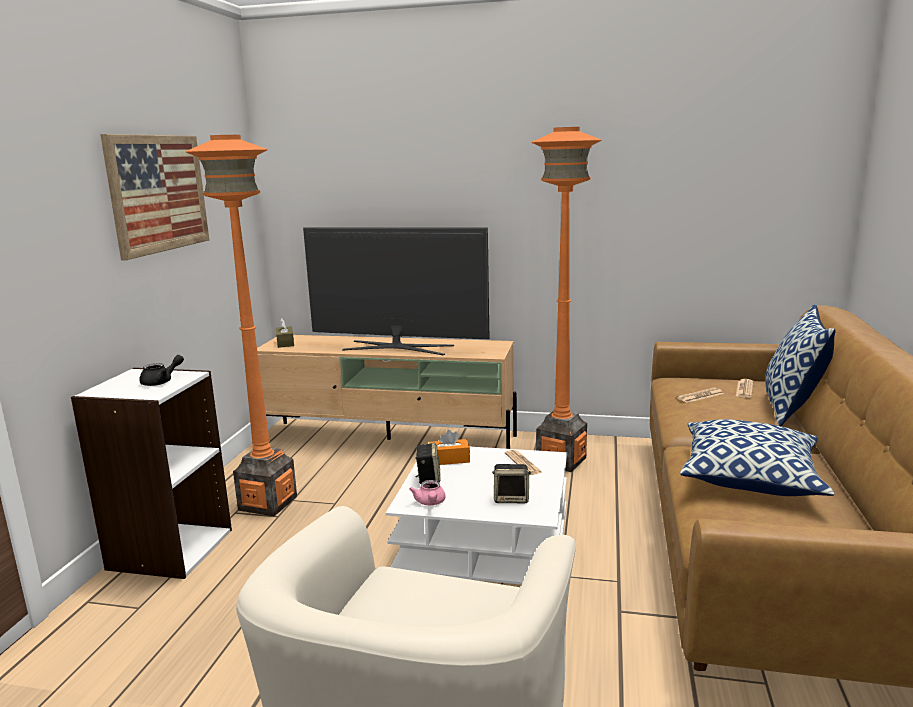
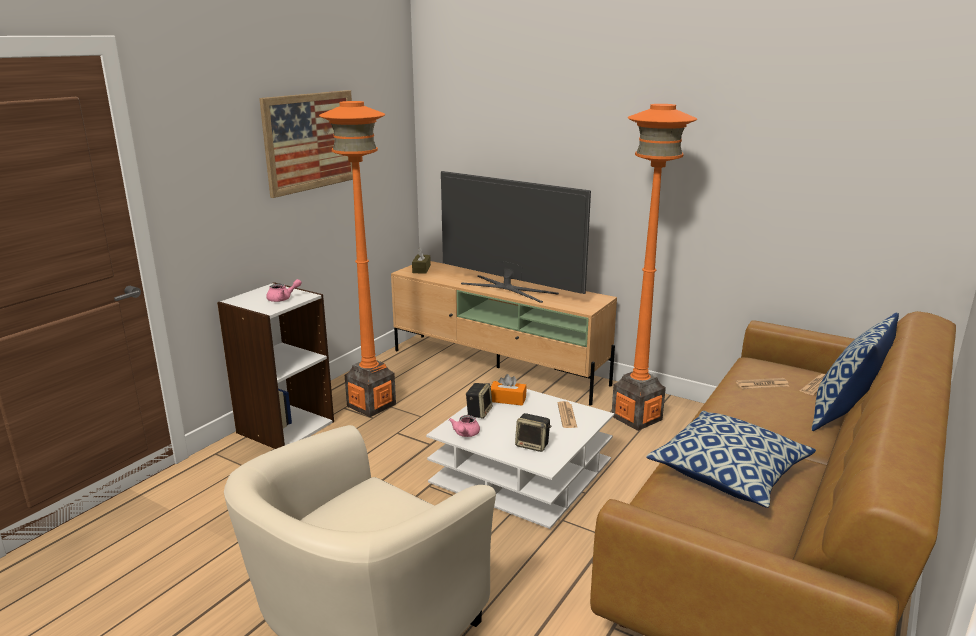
camera: 20 degrees right, 5 degrees up
black teapot [139,355,184,386] -> pink teapot [266,279,302,302]

